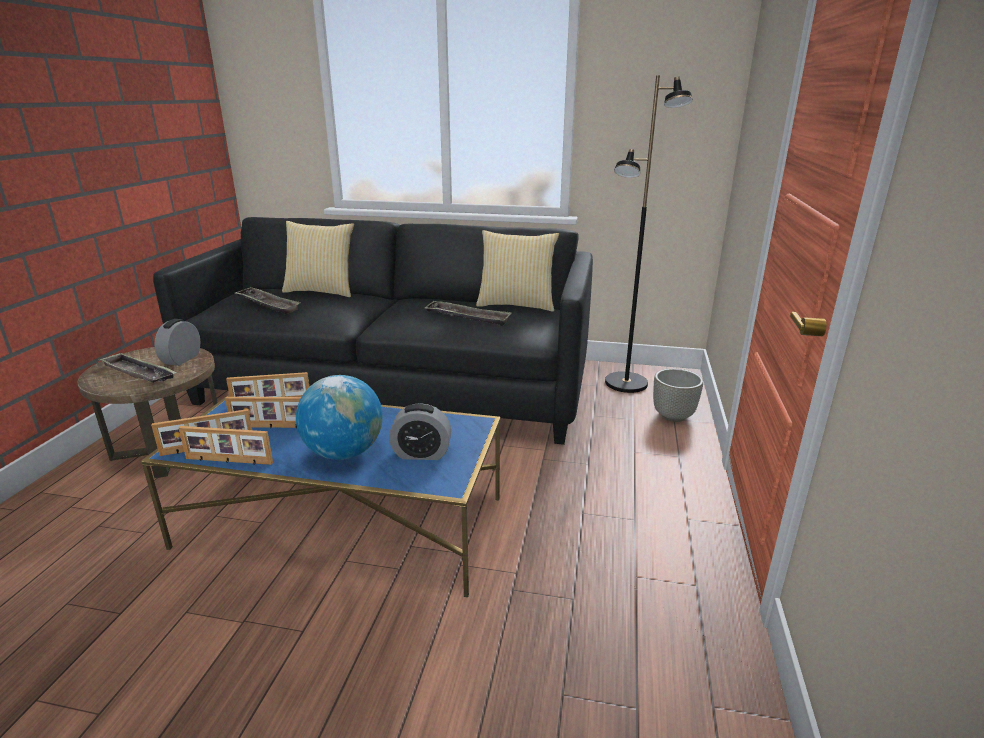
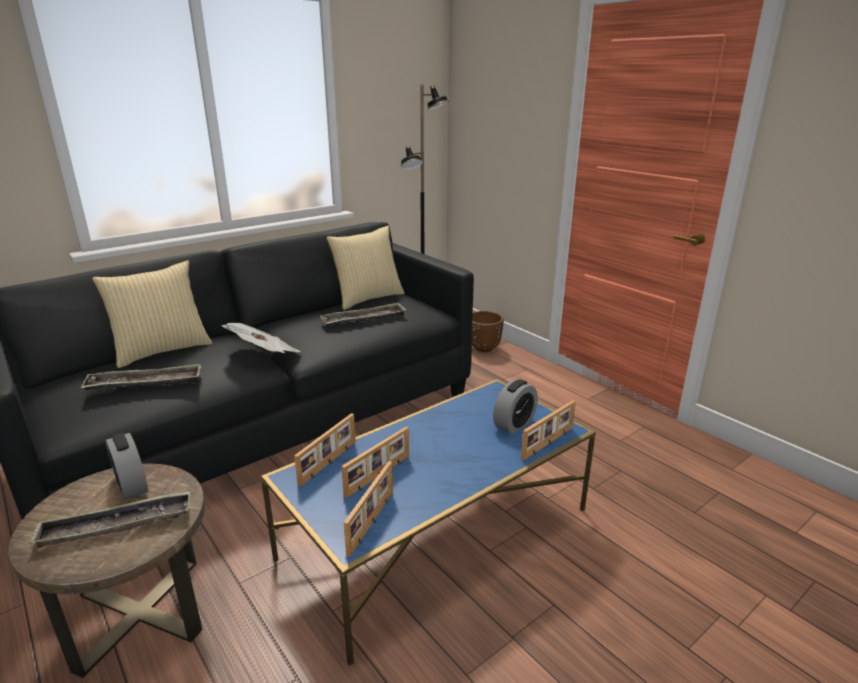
camera: 50 degrees left, 0 degrees up
picture frame [179,426,273,465] -> picture frame moved to [521,400,576,460]
globe [296,375,383,460] -> none
grey planter [653,368,703,422] -> brown planter [472,311,504,352]
none -> newspaper [221,323,301,353]

